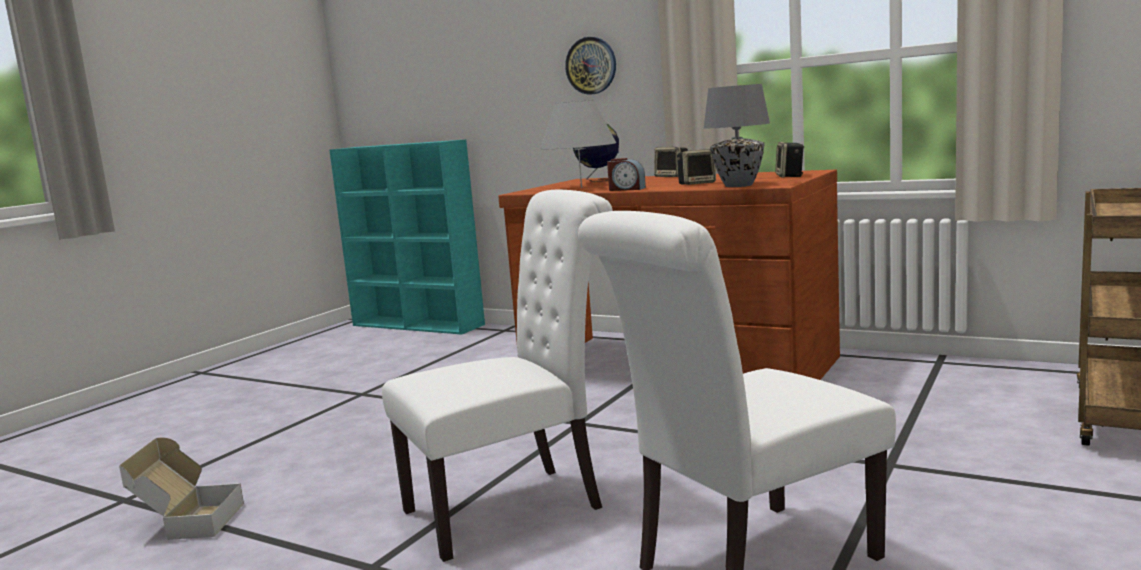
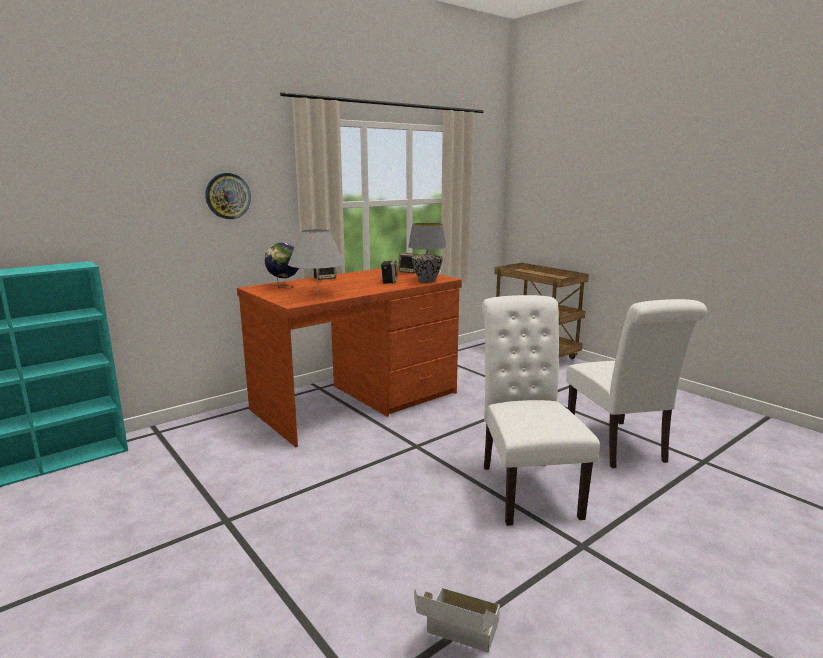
camera: 70 degrees left, 5 degrees up
alarm clock [607,158,646,191] -> none

